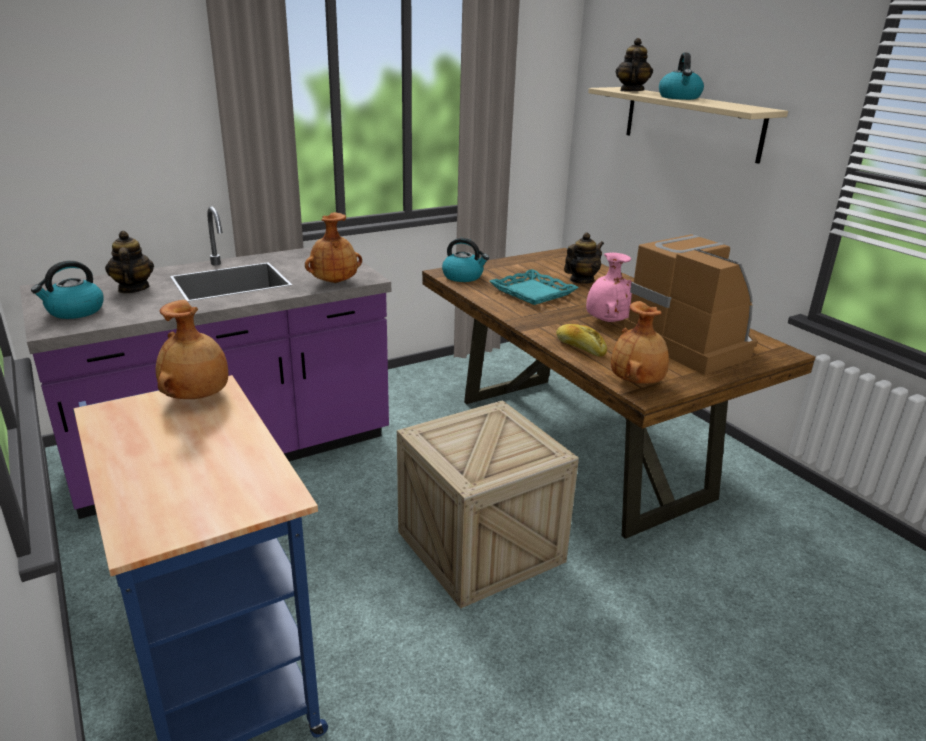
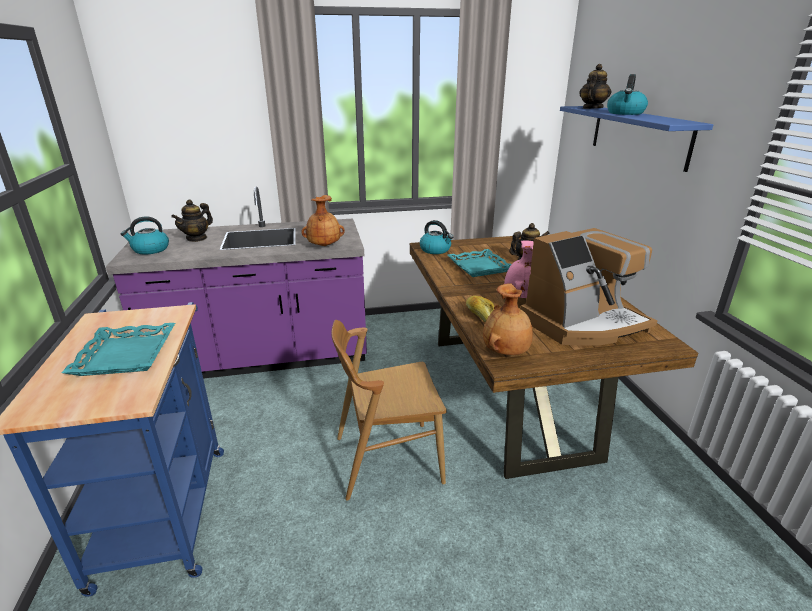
camera: 20 degrees right, 0 degrees up
teapot [105,231,154,293] -> teapot turned 150 degrees counterclockwise [171,199,213,242]
brown vase [156,300,228,399] -> none
crate [397,400,579,609] -> brown chair [331,320,447,501]
beige shelf [588,87,788,164] -> blue shelf [560,106,714,172]
coffee machine [623,234,758,375] -> coffee machine turned 75 degrees clockwise [520,228,657,345]
none -> turquoise tray [62,323,175,376]

